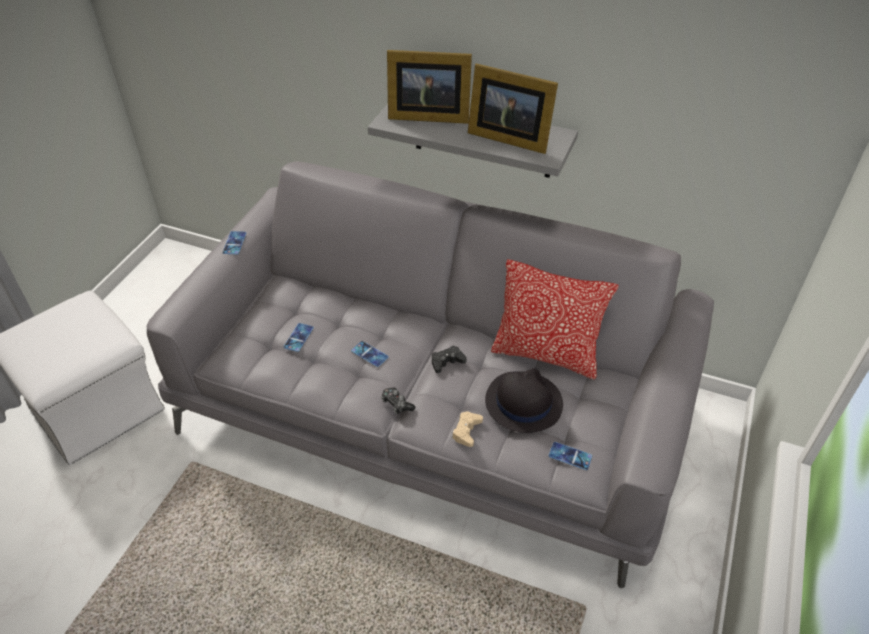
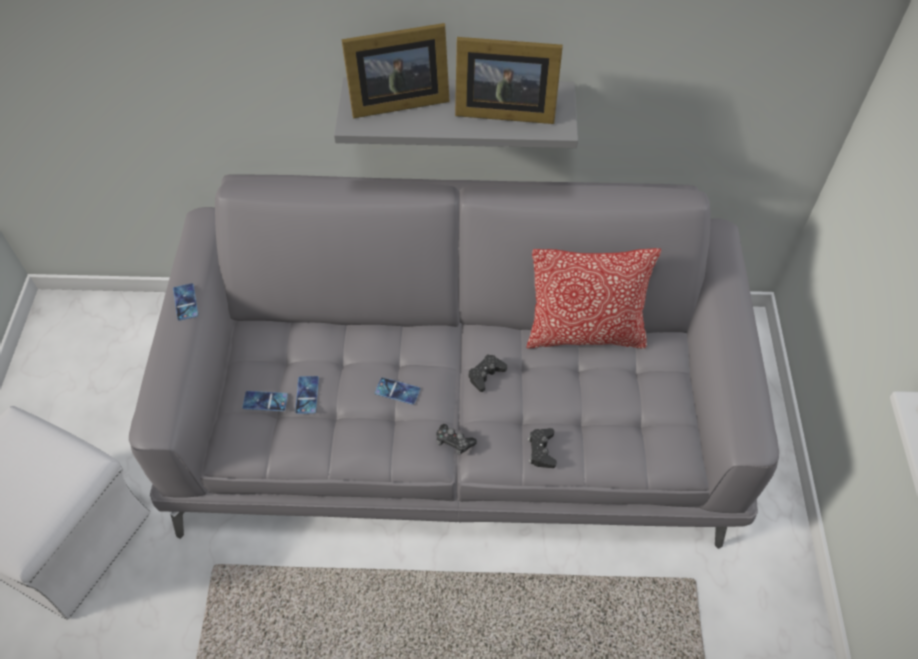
camera: 20 degrees left, 10 degrees up
beige game controller [452,412,483,447] -> black game controller [528,428,557,468]
black hat [485,368,563,433] -> none
phone [549,442,592,470] -> phone moved to [242,391,288,411]

